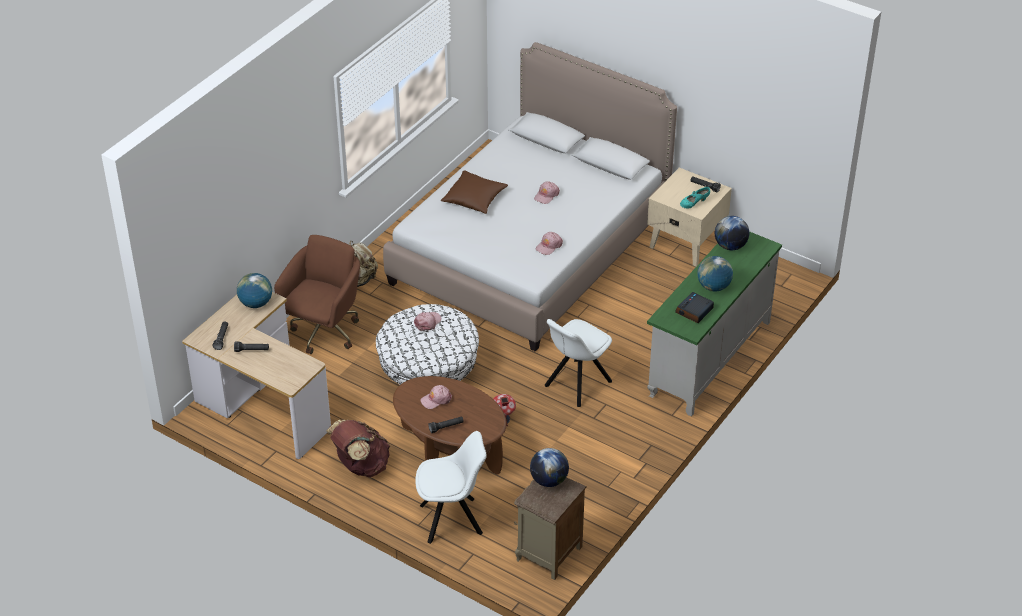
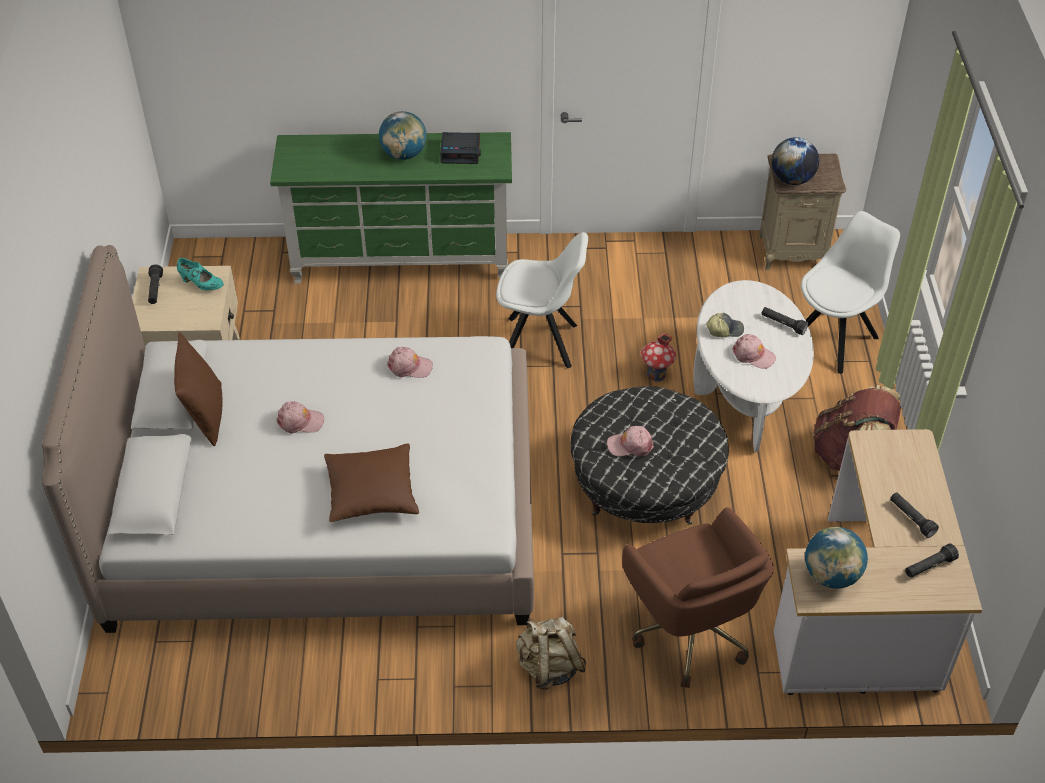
camera: 125 degrees left, 5 degrees up
brown office chair [274,235,360,354] -> brown office chair turned 105 degrees counterclockwise [622,507,774,688]
white ottoman [376,304,479,385] -> black ottoman [570,386,729,524]
brown coffee table [393,376,507,475] -> white coffee table [693,280,814,452]
white chair [415,431,487,544] -> white chair turned 90 degrees clockwise [801,211,900,374]
globe [715,216,749,250] -> none
none -> brown pillow [174,332,222,446]
none -> cap [706,313,744,338]

